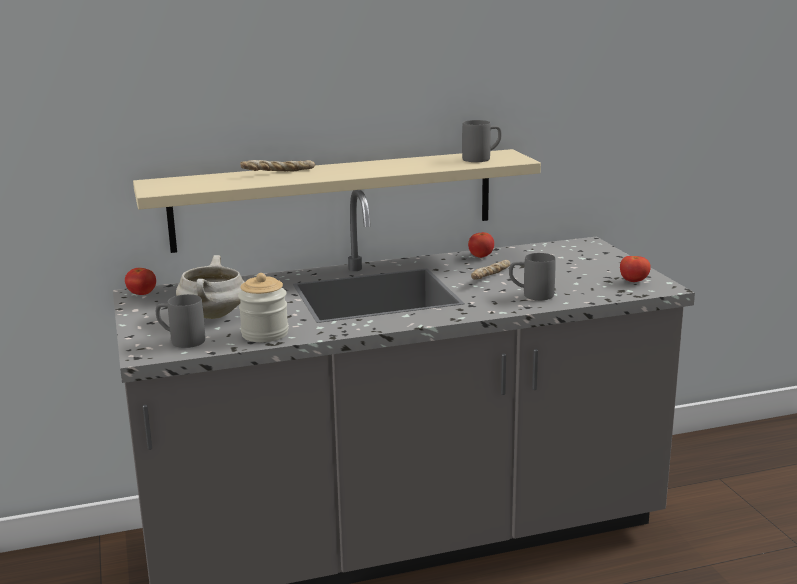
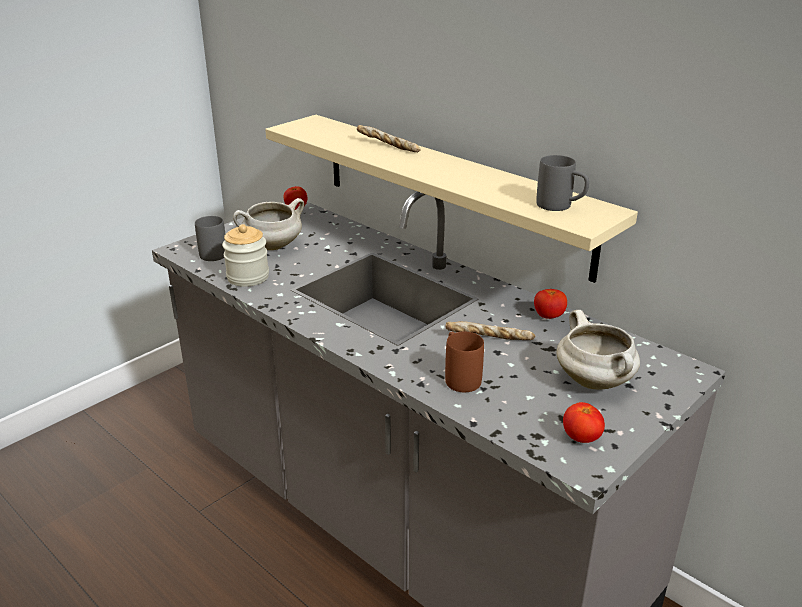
camera: 60 degrees right, 10 degrees up
grey mug [509,253,556,300] -> brown mug [445,332,484,392]
none -> white cooking pot [556,310,640,390]

